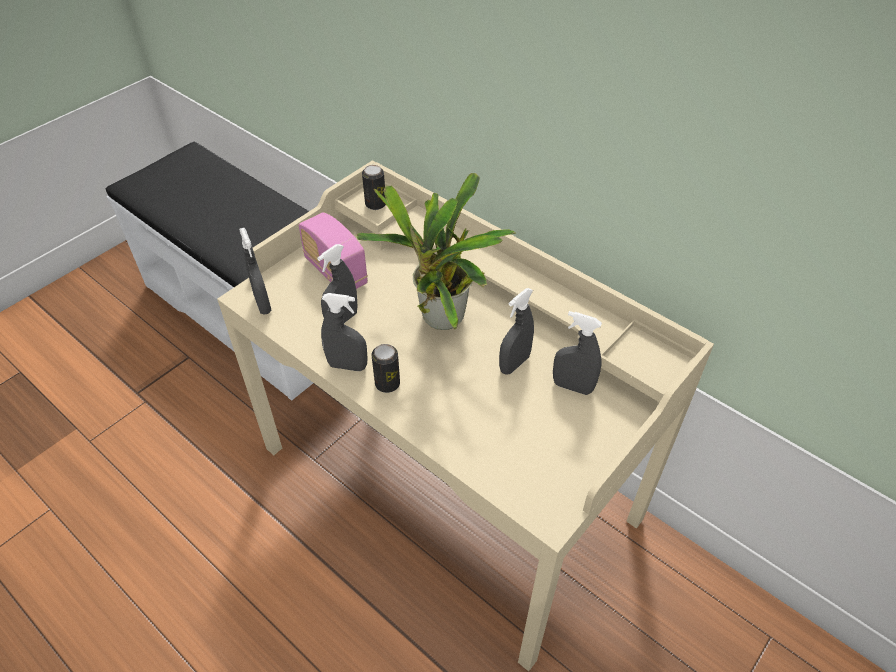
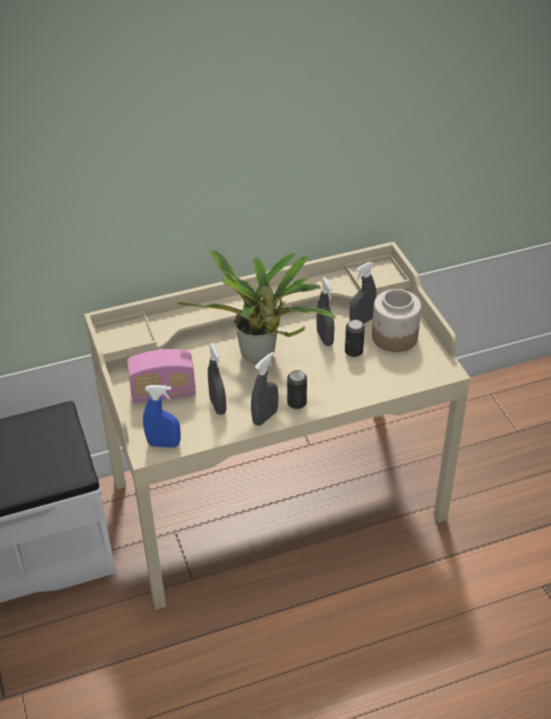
camera: 60 degrees left, 5 degrees down
grey spray bottle [239,227,271,315] -> blue spray bottle [143,385,181,448]
can [362,165,386,210] -> can moved to [345,319,365,357]
none -> jar [372,289,421,352]

